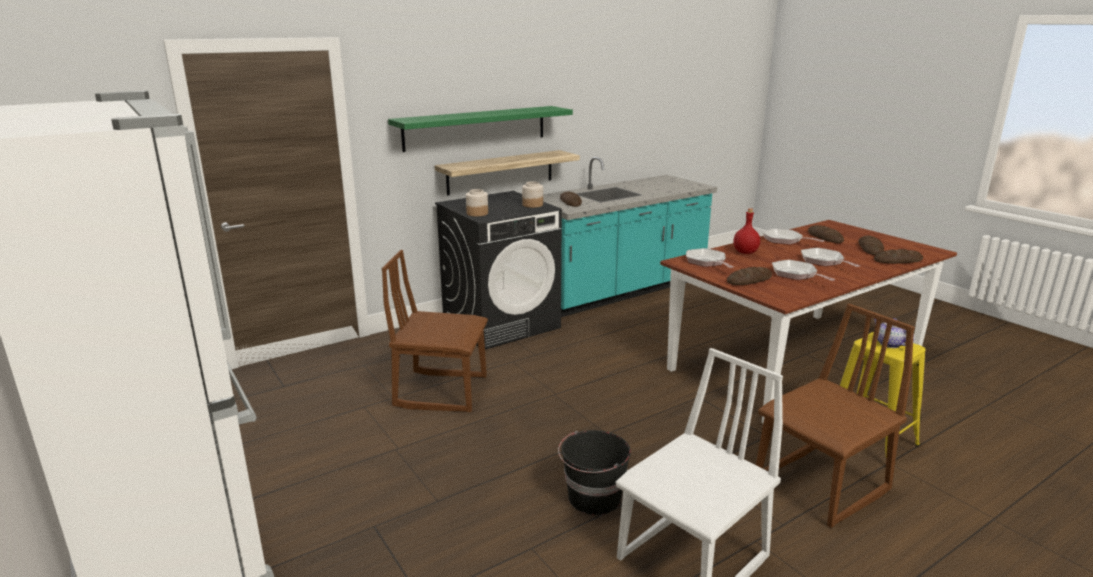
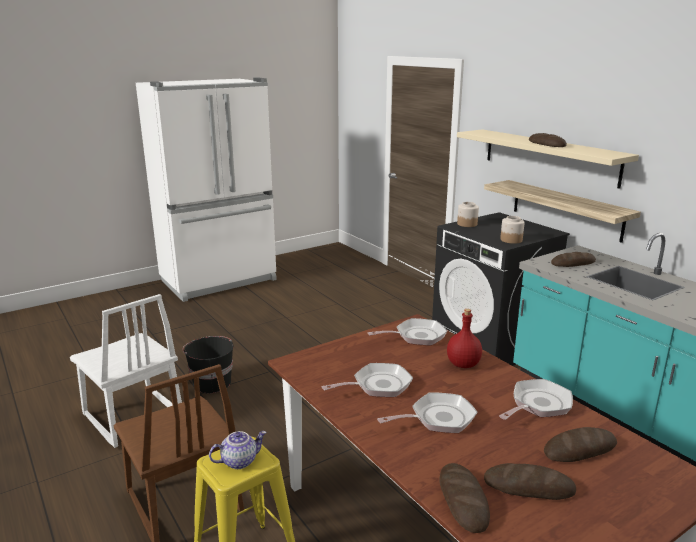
camera: 90 degrees right, 0 degrees up
brown chair [382,250,488,412] -> none
green shelf [388,106,573,152] -> beige shelf [457,129,639,189]
bread [727,267,772,285] -> bread moved to [529,133,567,147]

